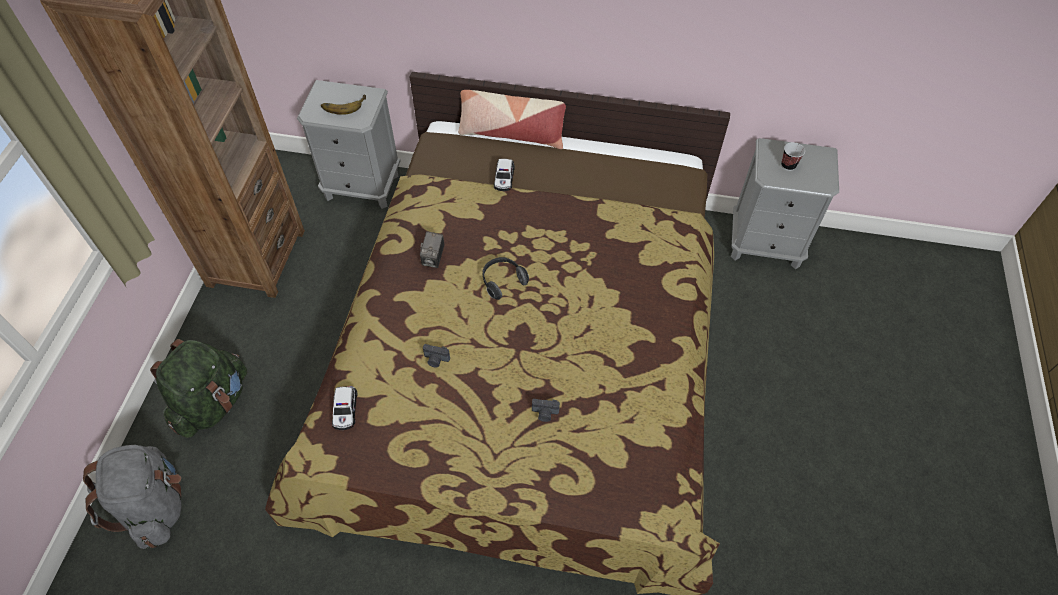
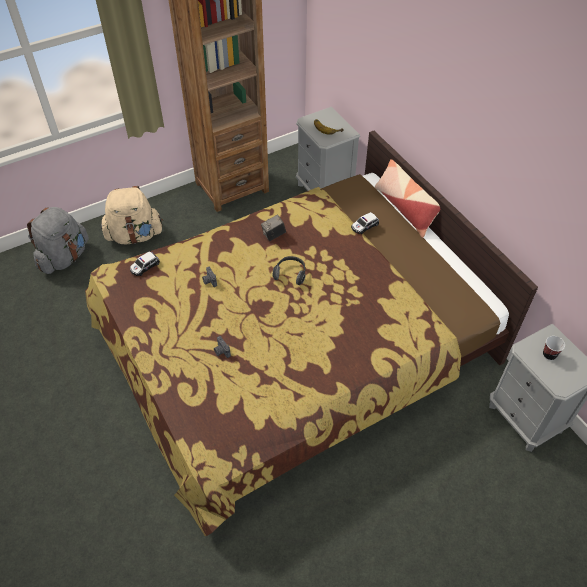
camera: 50 degrees right, 5 degrees down
green backpack [150,339,247,438] -> beige backpack [101,186,163,244]

